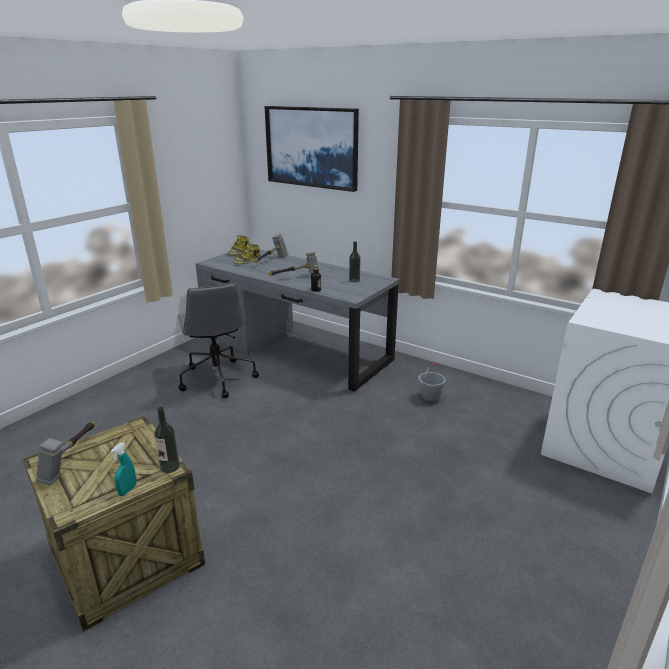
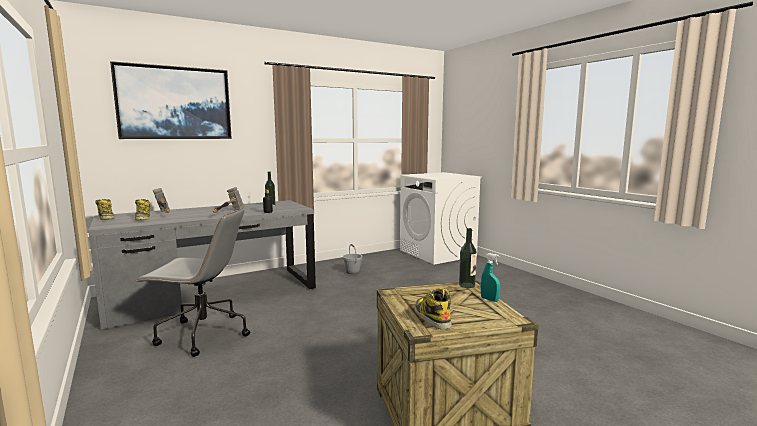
camera: 65 degrees left, 15 degrees down
hammer [36,421,95,485] -> boot [414,288,452,329]

